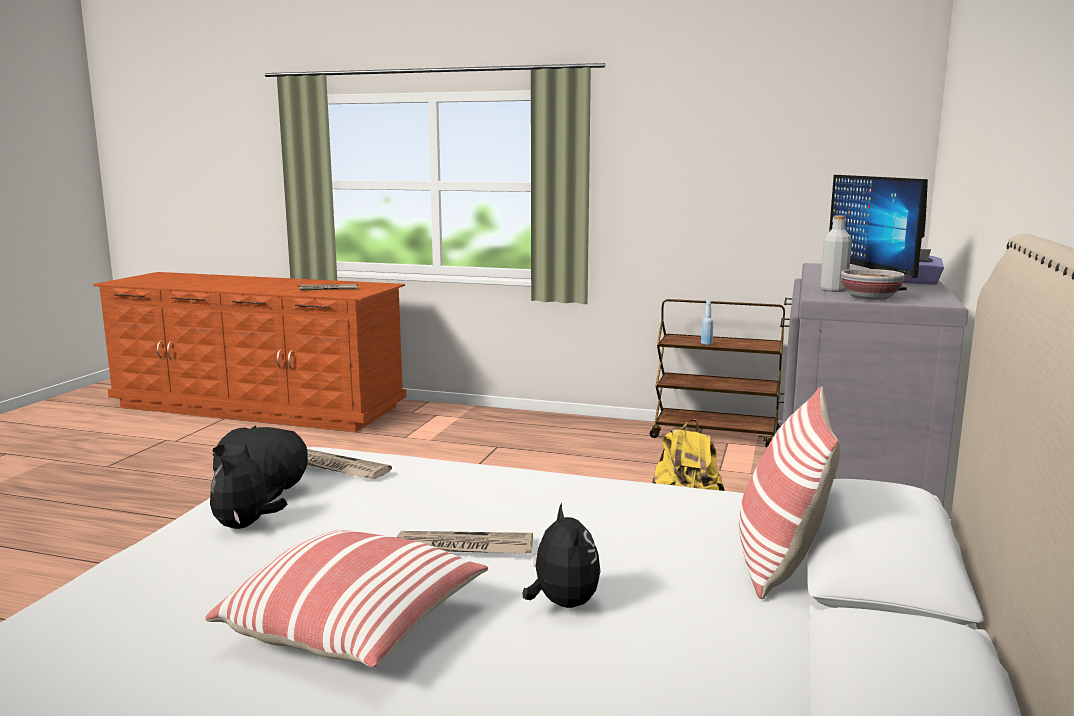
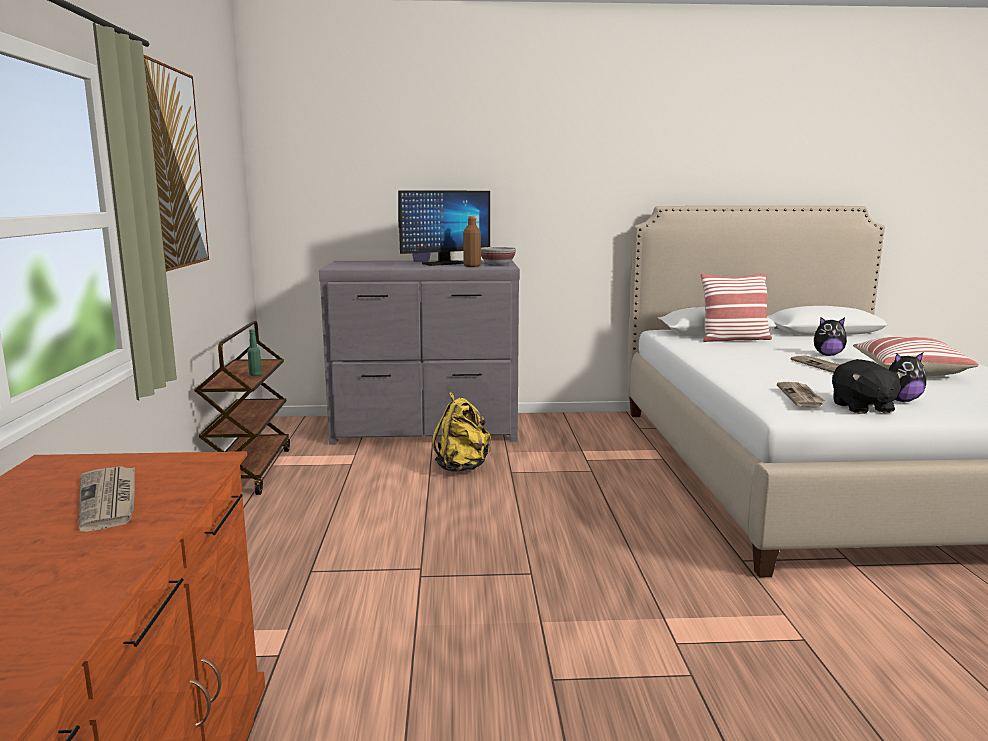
camera: 110 degrees left, 0 degrees up
plush toy [523,502,601,608] -> plush toy turned 135 degrees counterclockwise [814,317,847,356]
blue bottle [701,300,713,345] -> green bottle [248,329,262,376]
grey bottle [820,216,852,292] -> brown bottle [463,216,481,267]
none -> picture [143,54,209,272]

